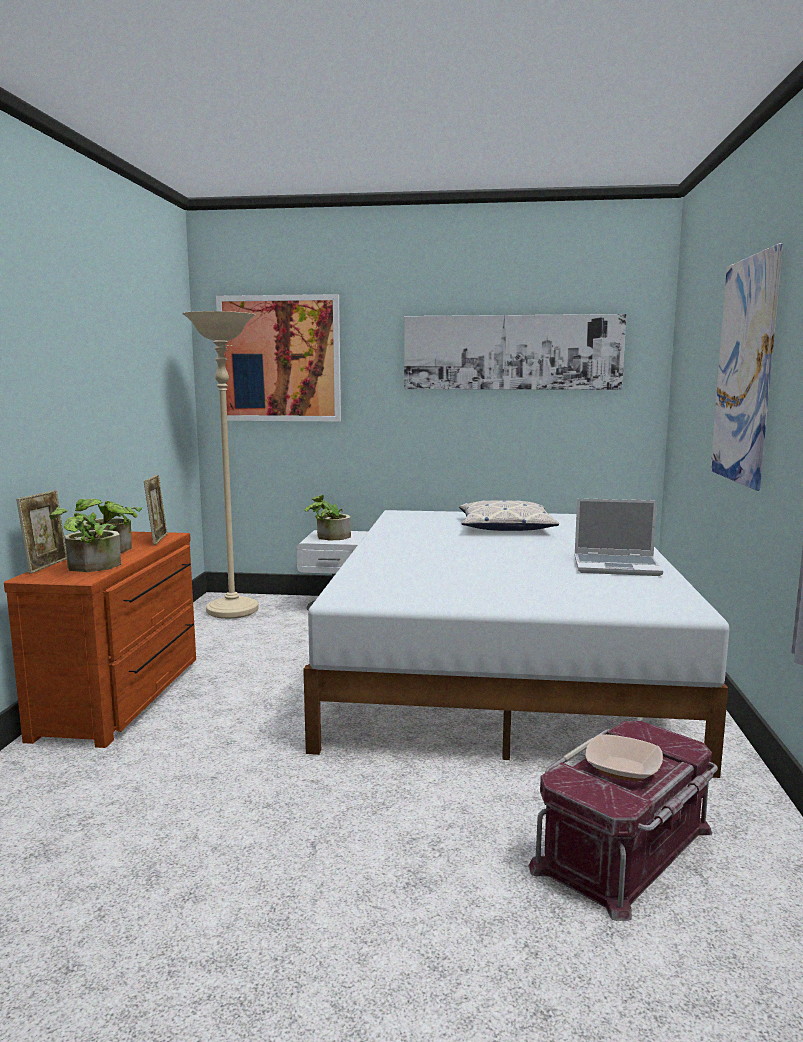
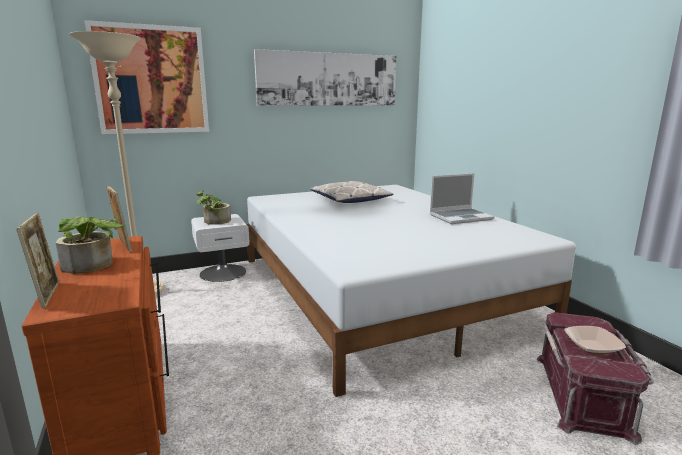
camera: 30 degrees left, 5 degrees up
potted plant [49,507,121,572] -> none
picture [710,243,783,491] -> none

